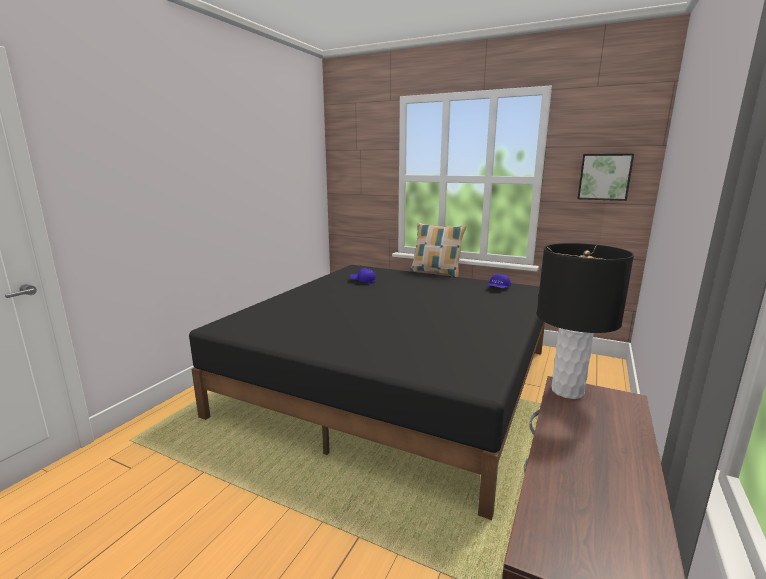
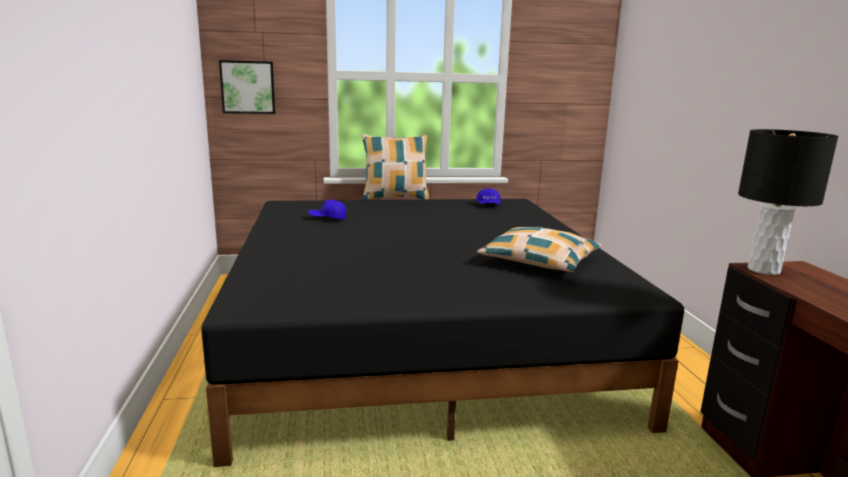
camera: 35 degrees left, 0 degrees up
picture [578,154,634,201] -> picture moved to [219,60,275,114]
none -> pillow [477,227,602,272]

